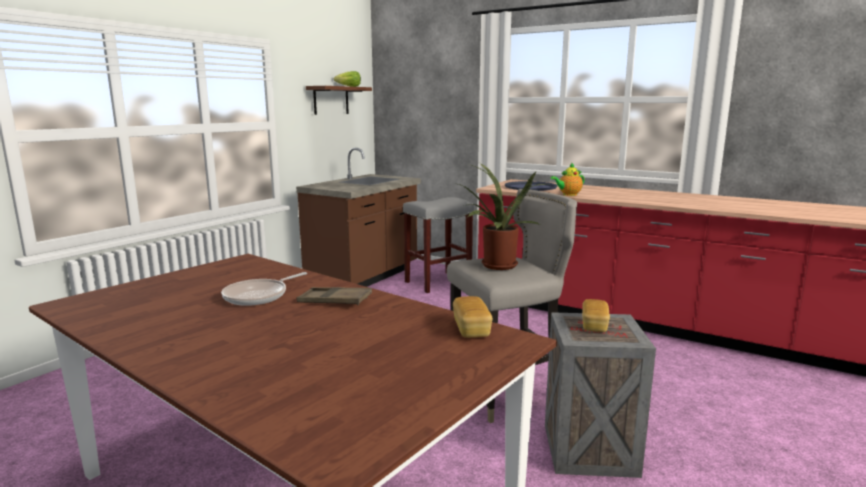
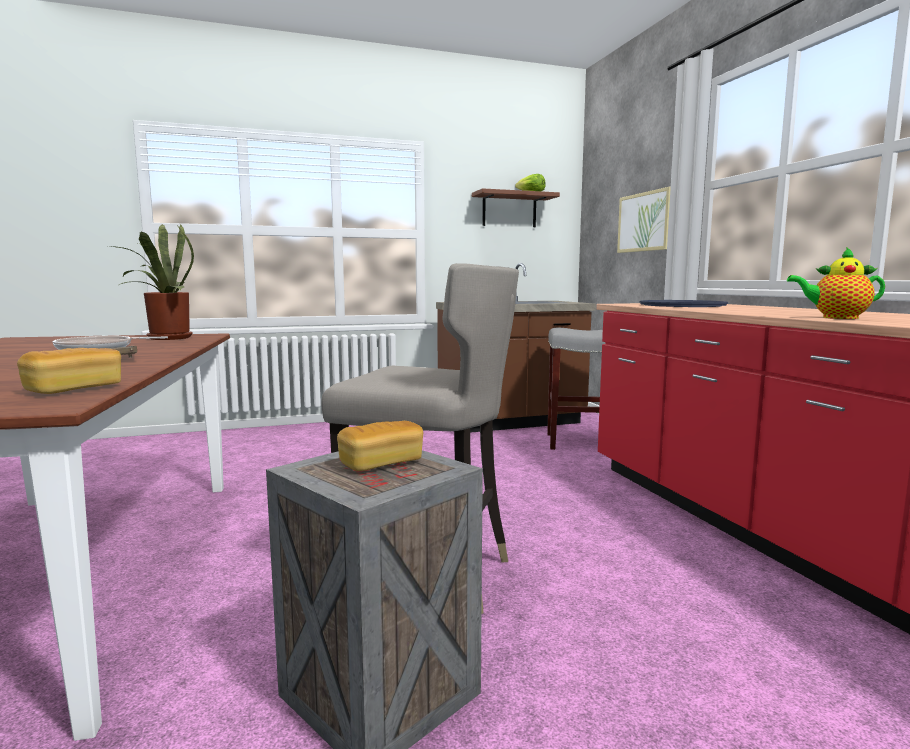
camera: 40 degrees right, 5 degrees down
potted plant [458,163,546,270] -> potted plant moved to [110,224,194,340]
teapot [551,162,585,196] -> teapot moved to [787,247,885,319]
none -> picture [617,187,671,253]

